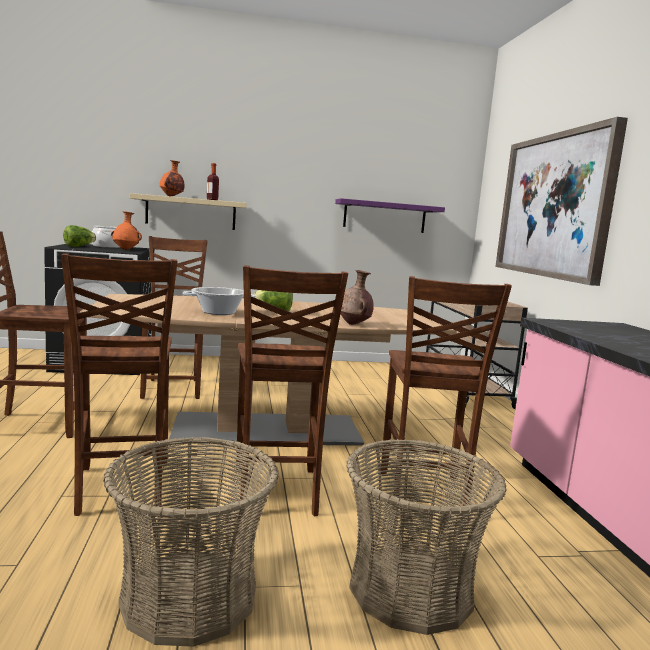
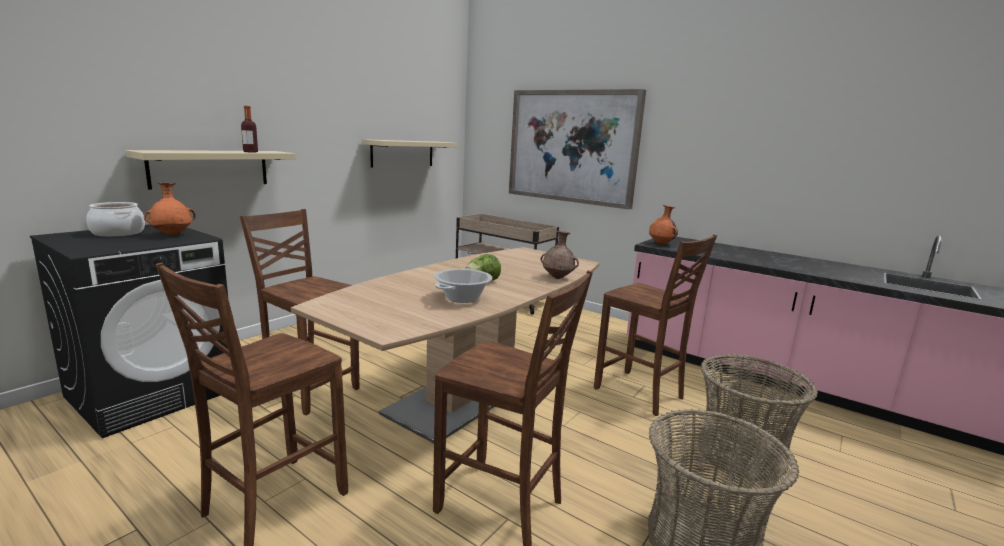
camera: 45 degrees left, 5 degrees up
lettuce [63,225,96,247] -> none
orange vase [160,160,184,197] -> orange vase moved to [649,205,678,245]
brown chair [236,265,348,517] -> none
purple shelf [335,198,445,233] -> beige shelf [362,139,457,167]

